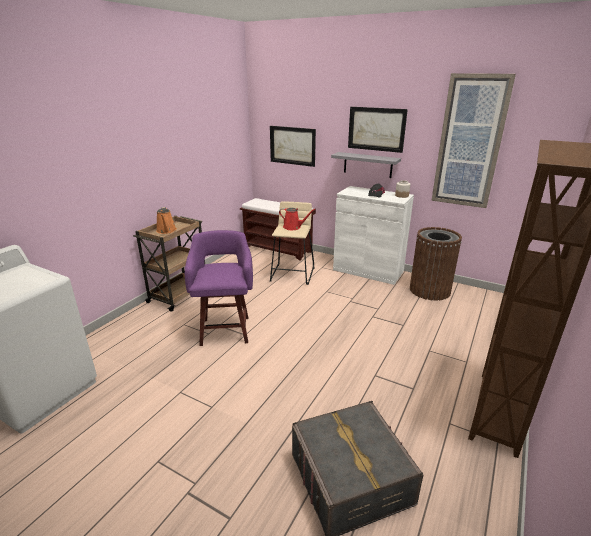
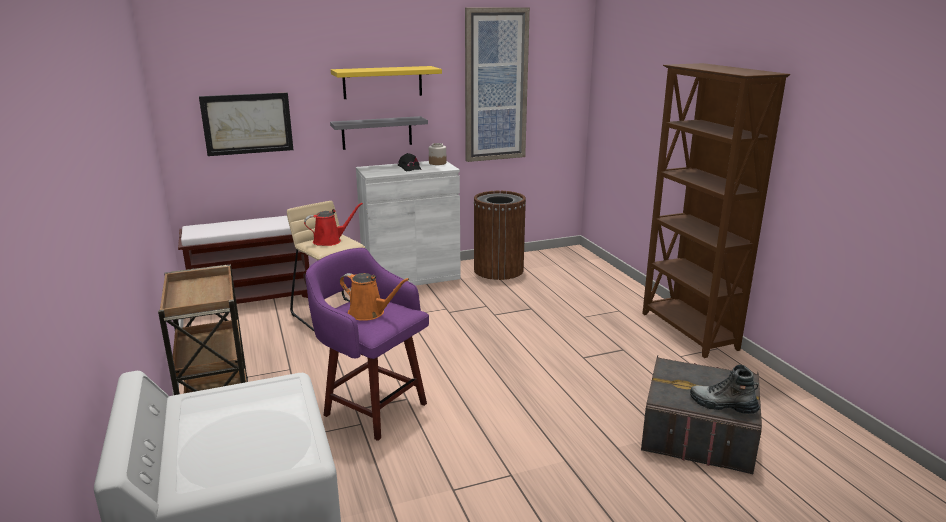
camera: 50 degrees left, 5 degrees down
orange watering can [156,207,177,234] -> orange watering can moved to [340,273,409,321]
picture [348,107,408,153] -> yellow shelf [331,66,442,99]
none -> boot [690,365,760,414]

